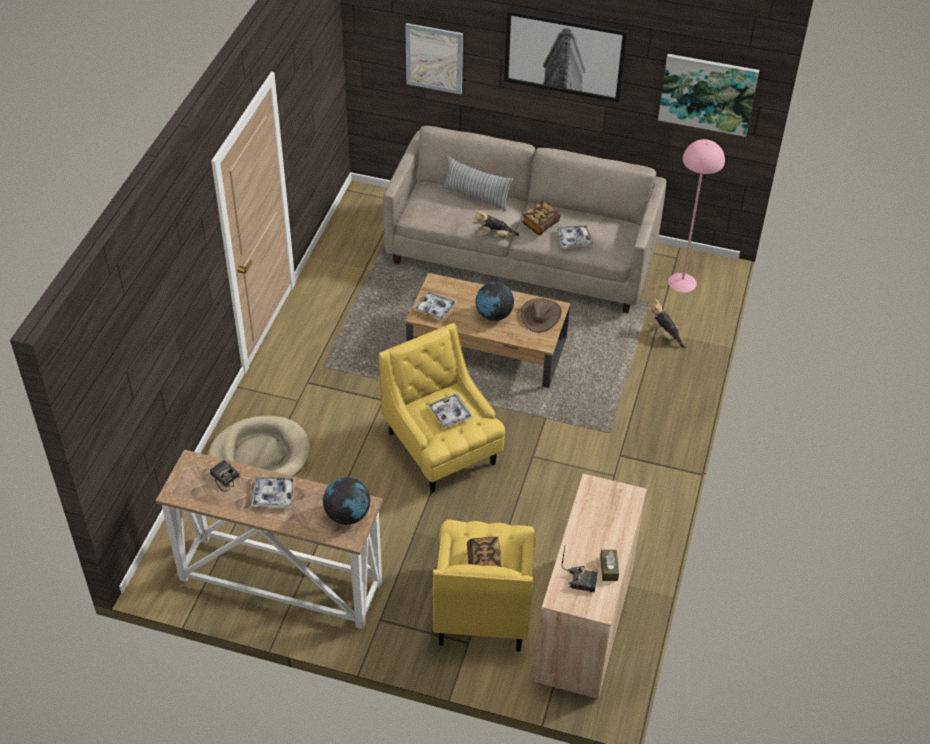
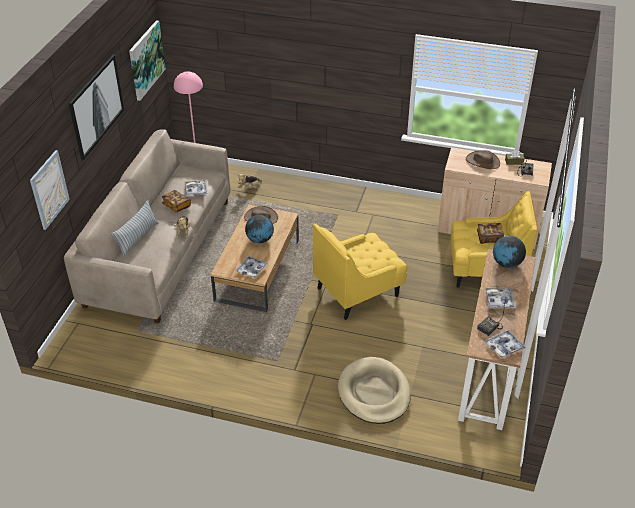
camera: 90 degrees left, 5 degrees down
tray [427,394,473,428] -> tray moved to [484,330,526,359]
none -> brown hat [466,150,500,169]

